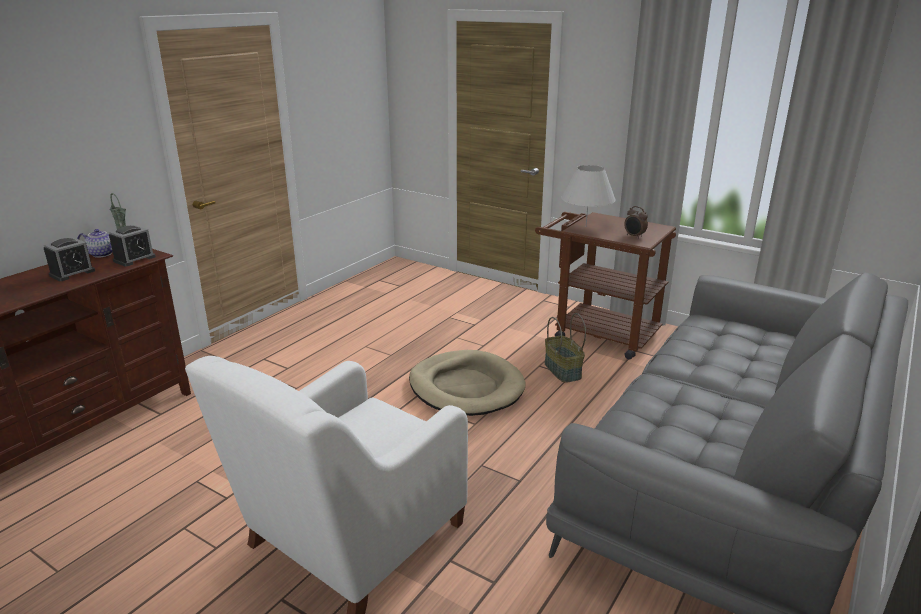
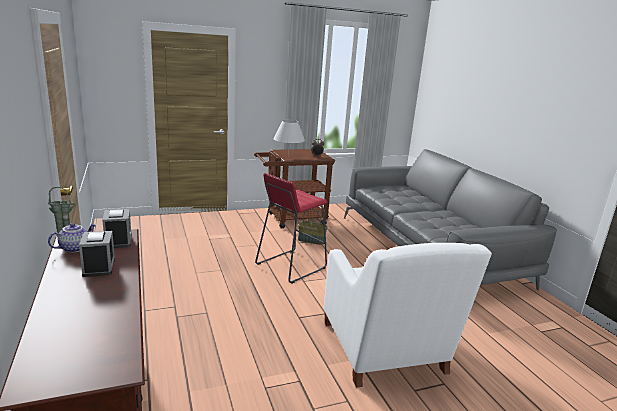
camera: 55 degrees left, 5 degrees down
beige dog bed [409,350,526,416] -> red stool [255,173,328,283]

